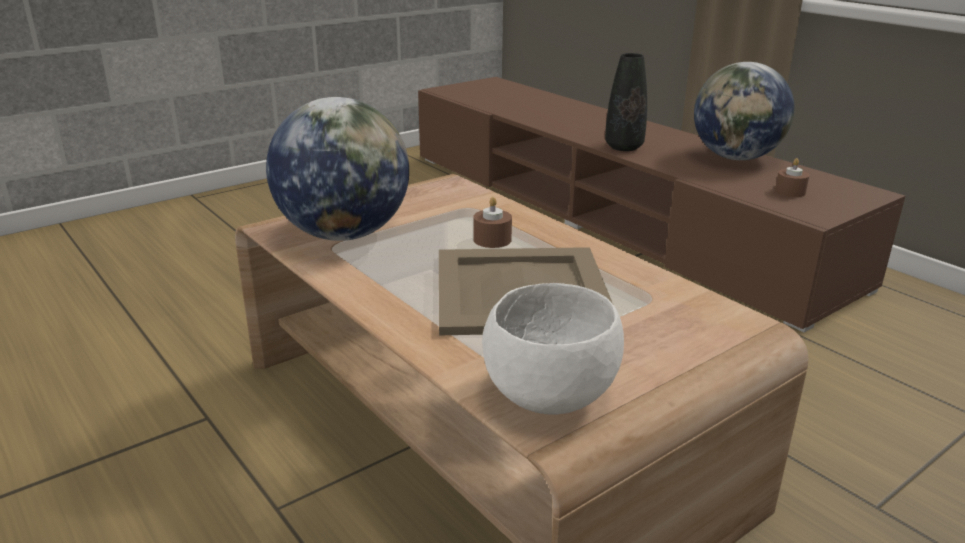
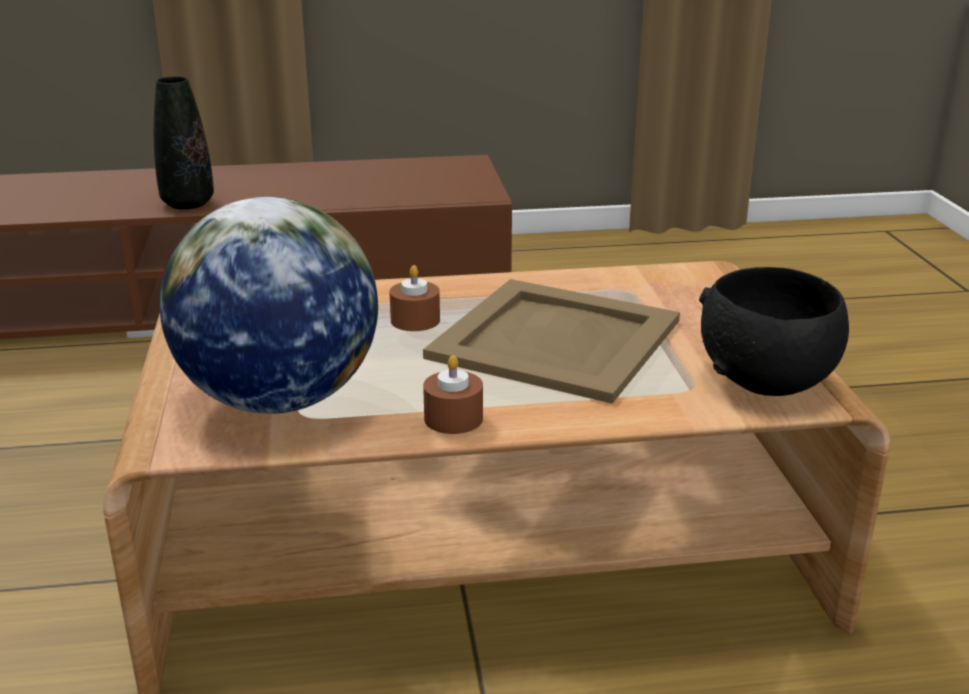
camera: 60 degrees left, 0 degrees up
white bowl [482,283,624,415] -> black bowl [699,267,849,396]
globe [694,62,794,160] -> none
brown candle [775,158,809,197] -> brown candle moved to [423,355,483,434]

